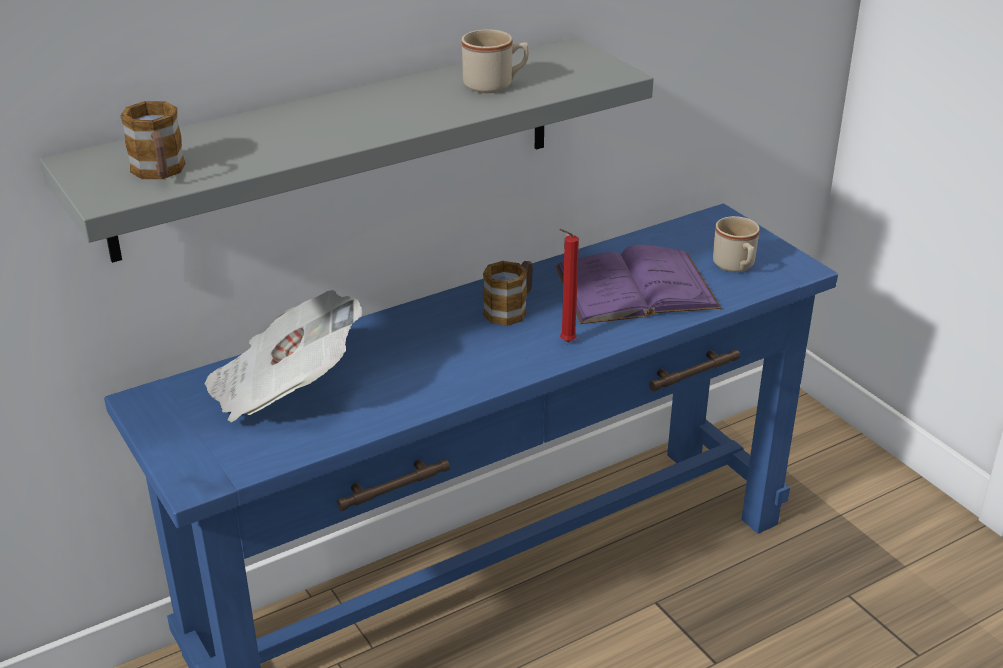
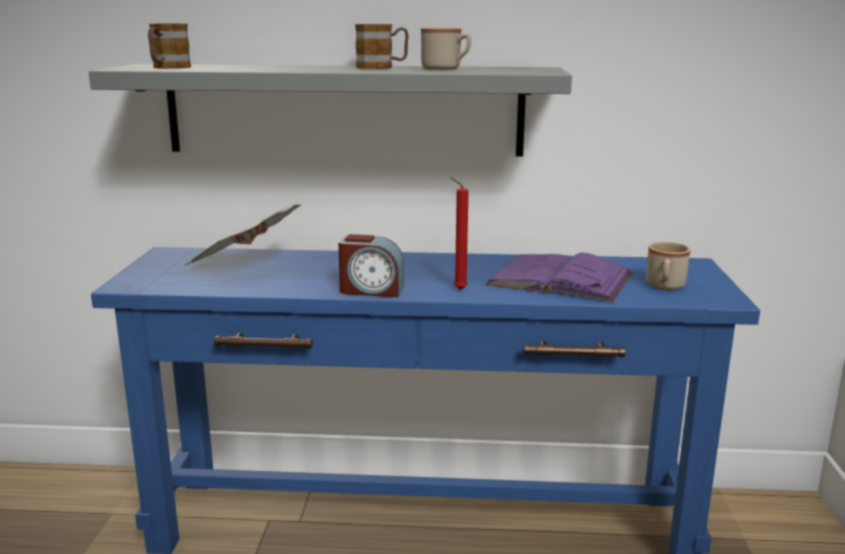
camera: 35 degrees right, 15 degrees down
mug [483,261,533,326] -> mug moved to [355,24,409,69]
none -> alarm clock [338,234,404,297]

